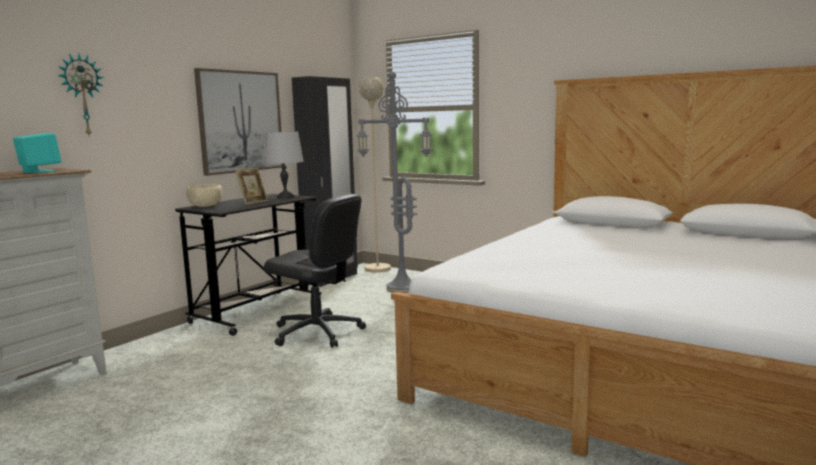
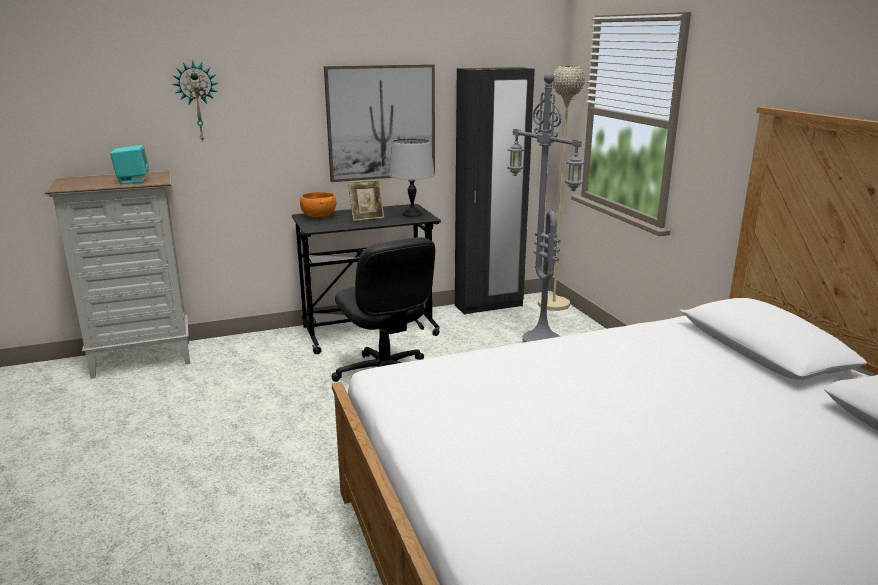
camera: 35 degrees right, 10 degrees up
beige bowl [186,184,222,207] -> orange bowl [300,192,336,217]

